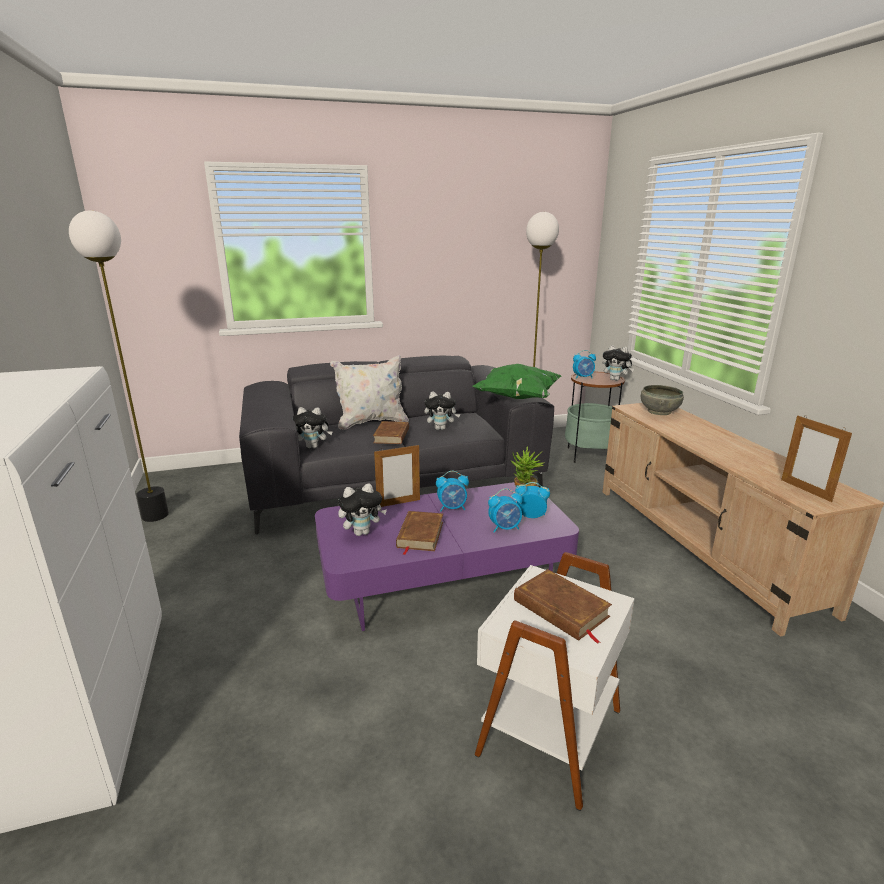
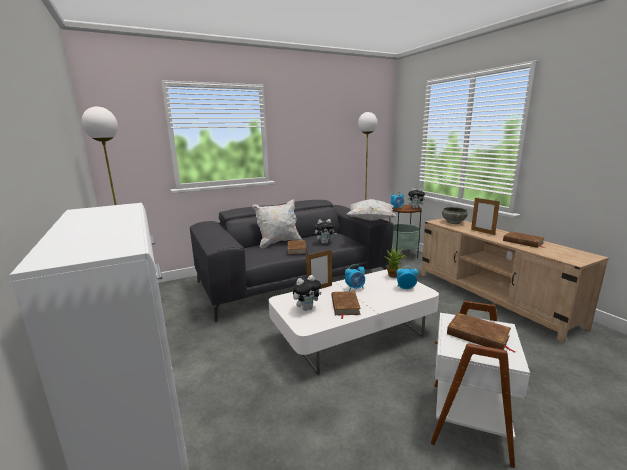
camera: 10 degrees left, 5 degrees down
plush toy [292,407,333,448] -> none
purple coffee table [315,482,579,631] -> white coffee table [269,269,439,375]
green pillow [472,364,561,399] -> white pillow [347,199,396,221]
alarm clock [488,488,523,533] -> none
picture frame [781,415,852,502] -> picture frame moved to [471,198,500,235]
none -> brown book [503,231,545,248]

